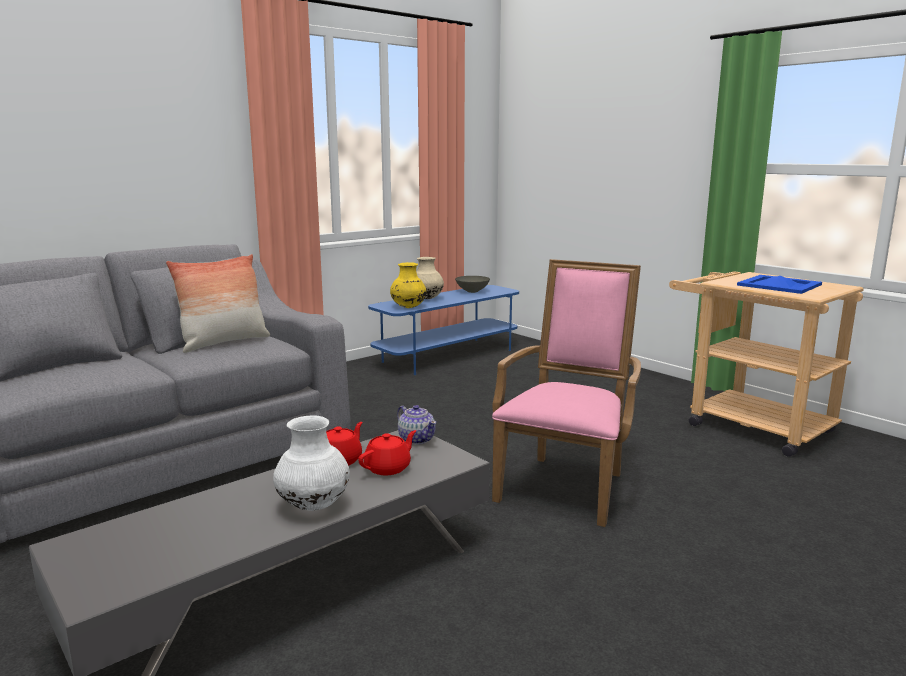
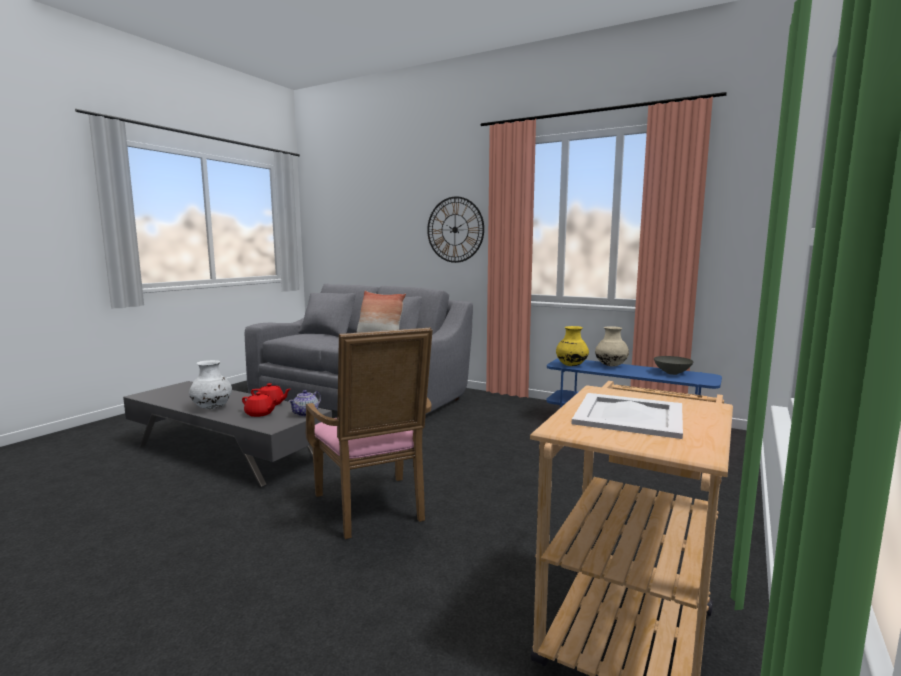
camera: 70 degrees right, 5 degrees down
pink armchair [492,259,641,527] -> pink armchair turned 60 degrees clockwise [305,327,433,539]
blue tray [737,275,822,294] -> white tray [572,393,683,439]
none -> wall clock [427,197,484,263]

